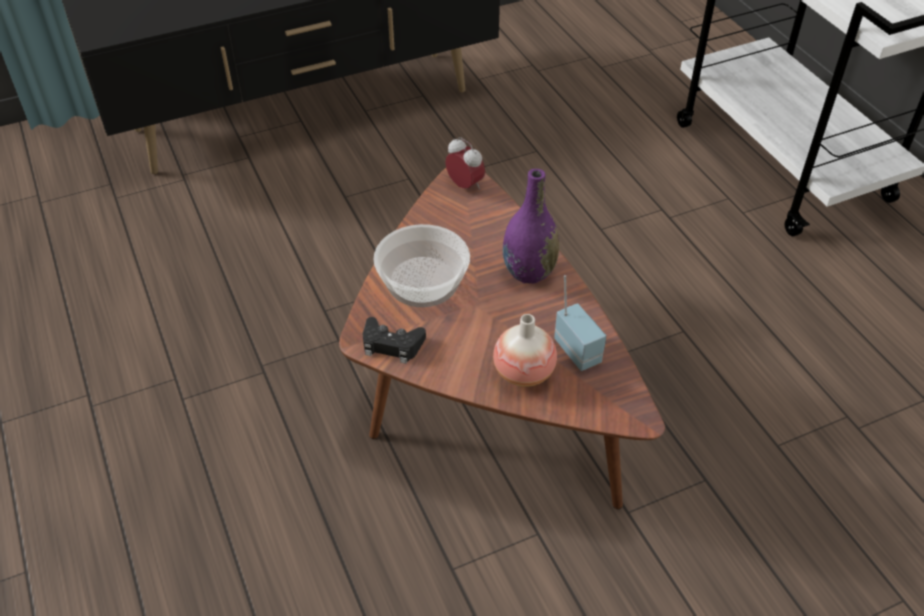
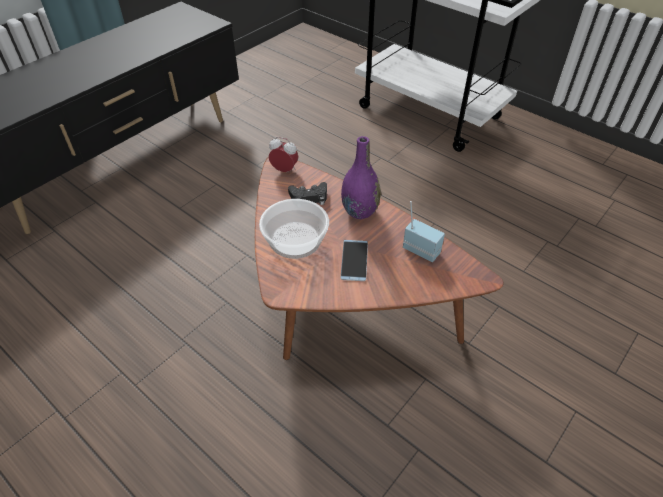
camera: 25 degrees left, 0 degrees up
black game controller [363,317,426,364] -> black game controller moved to [288,182,327,205]
vase [493,314,557,387] -> none
none -> phone [341,240,368,281]

